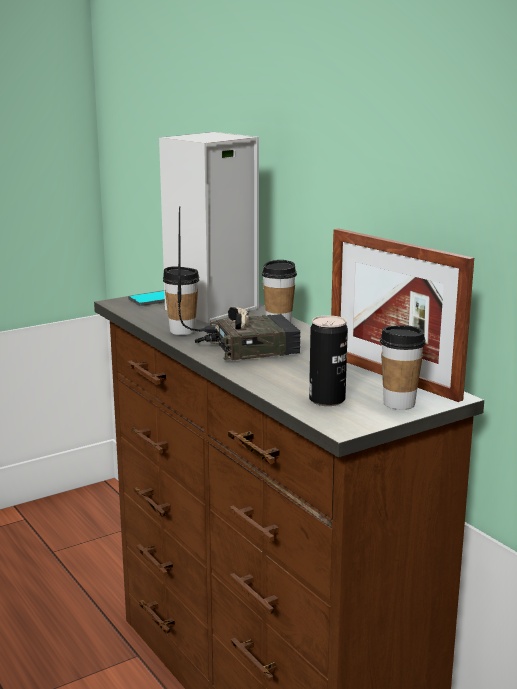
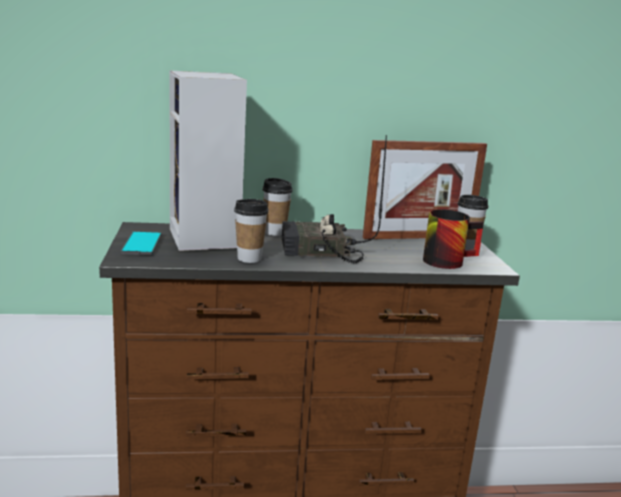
camera: 65 degrees left, 0 degrees up
radio [178,206,300,360] -> radio turned 105 degrees counterclockwise [282,135,387,263]
can [309,315,348,406] -> mug [423,209,484,269]

